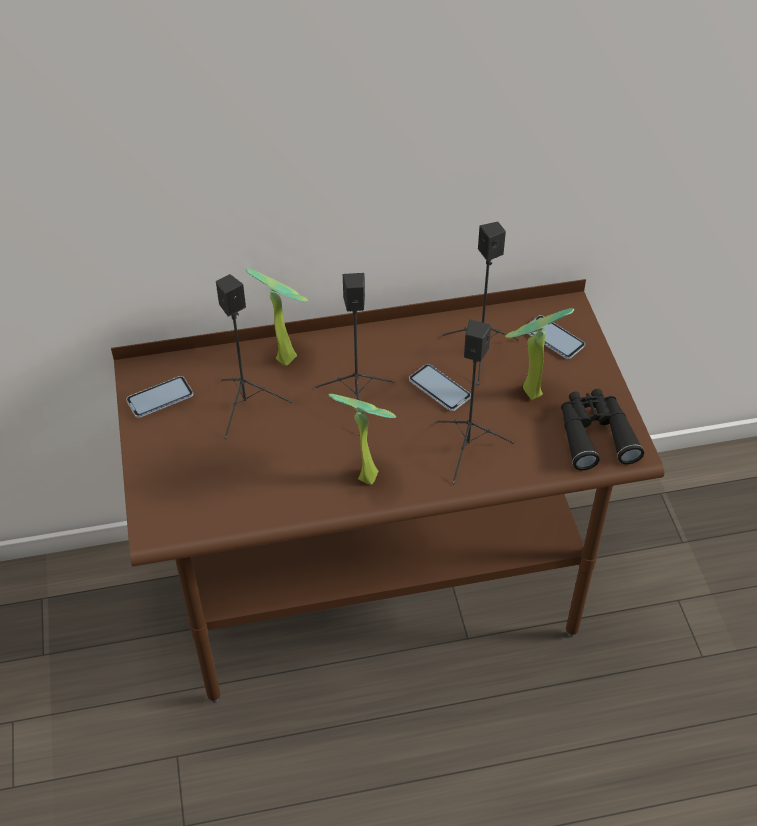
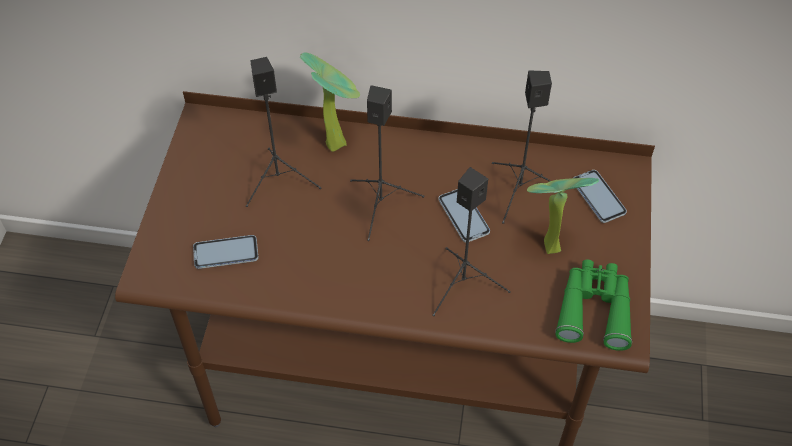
camera: 20 degrees right, 5 degrees up
phone [126,376,193,418] -> phone moved to [193,235,259,269]
potted plant [329,394,396,485] -> none
black binoculars [561,389,644,470] -> green binoculars [555,260,632,351]

